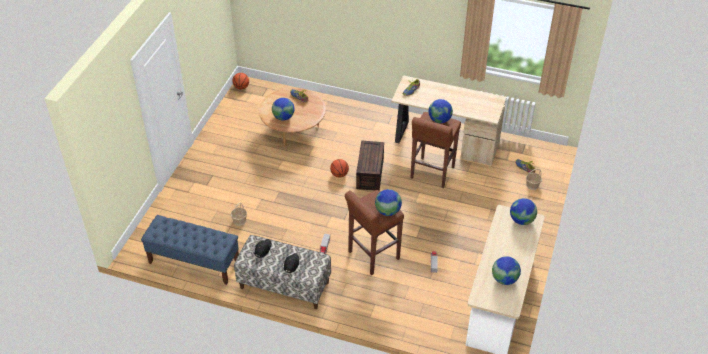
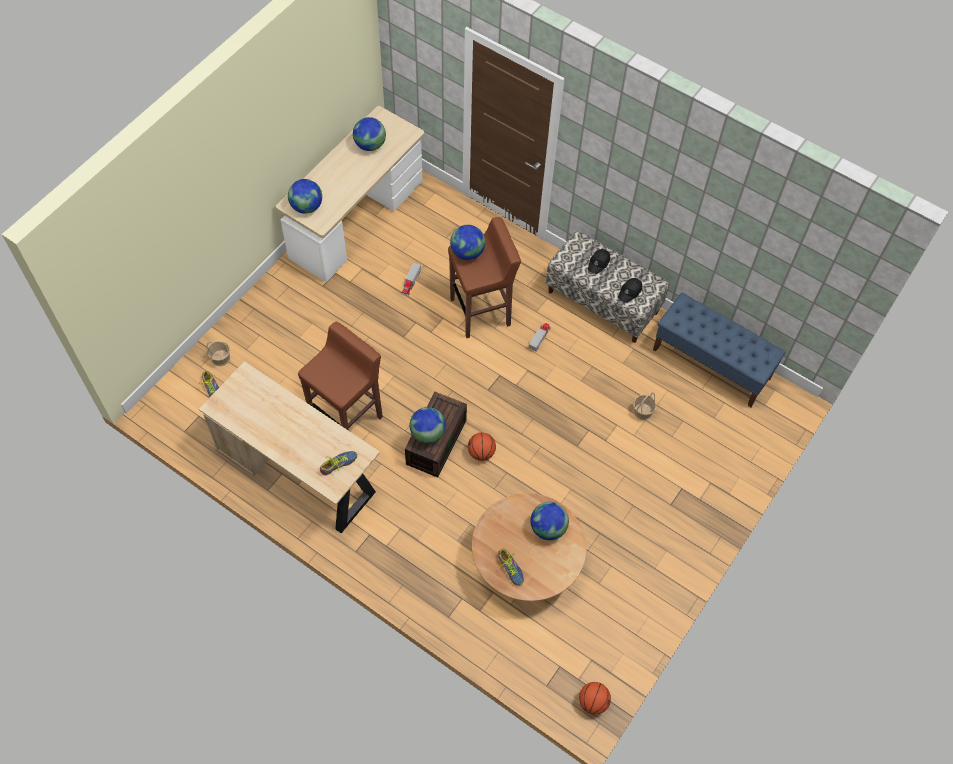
camera: 165 degrees left, 15 degrees up
globe [428,99,453,123] -> globe moved to [409,407,446,444]

